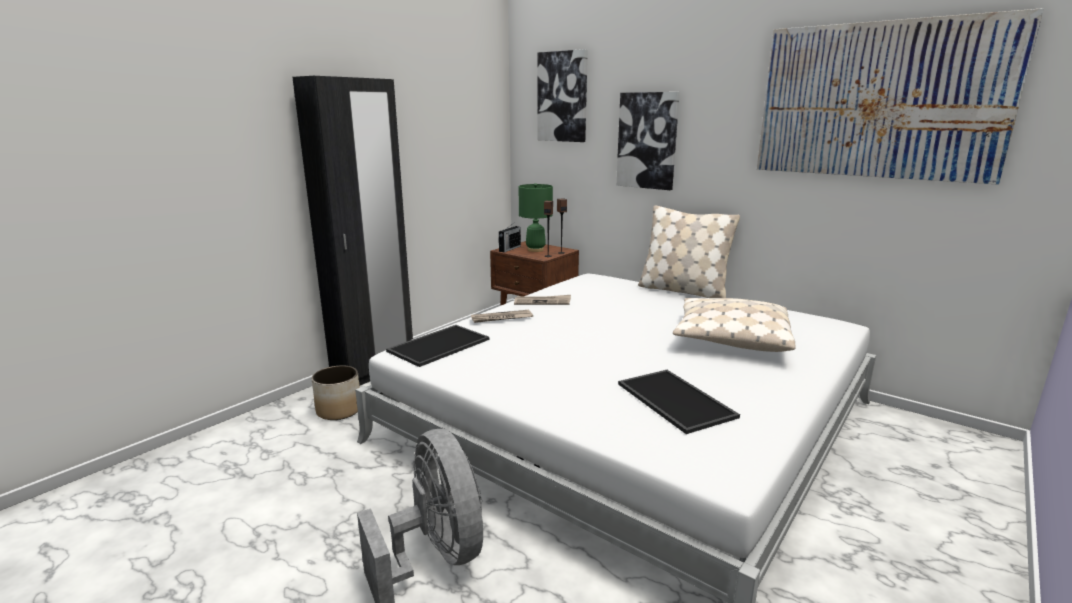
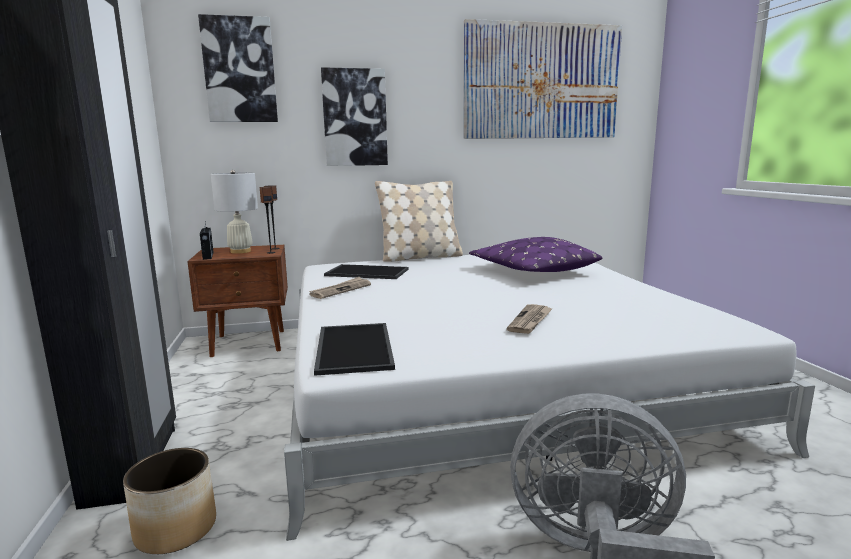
camera: 50 degrees left, 5 degrees down
newspaper [471,310,533,323] -> newspaper moved to [506,304,553,334]
green table lamp [519,183,553,252] -> white table lamp [211,170,258,254]
tray [618,370,740,434] -> tray moved to [324,264,409,279]
beige pillow [673,298,796,352] -> purple pillow [469,237,603,272]

